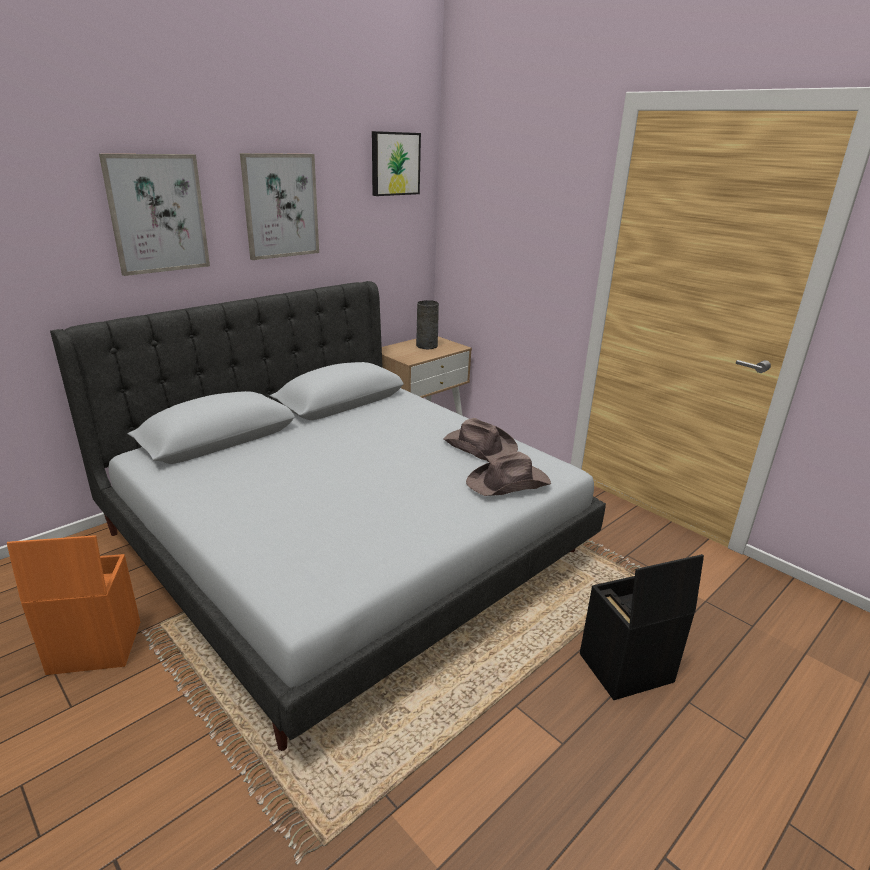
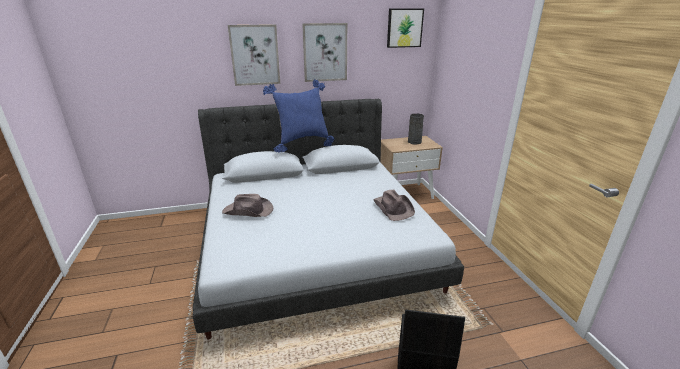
camera: 30 degrees right, 0 degrees up
orange storage box [7,535,140,675] -> none
brown hat [466,451,551,496] -> brown hat moved to [222,194,274,217]
none -> blue pillow [263,80,335,153]

